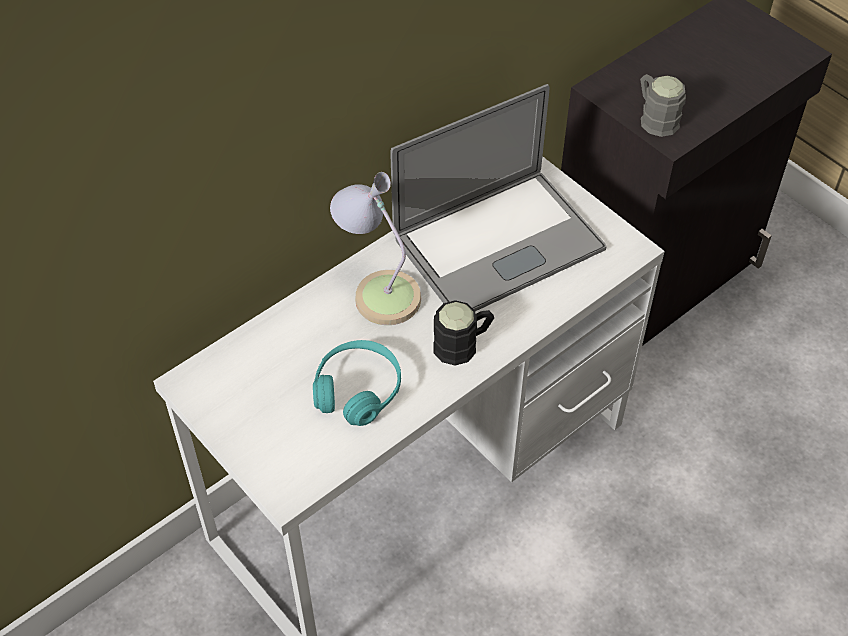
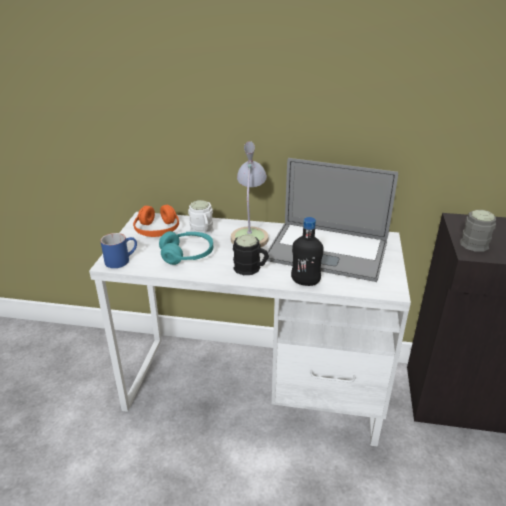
camera: 50 degrees right, 20 degrees down
none -> blue mug [100,233,137,268]
none -> orange headphones [133,205,179,237]
none -> white mug [188,200,214,235]
none -> black bottle [291,217,324,286]

